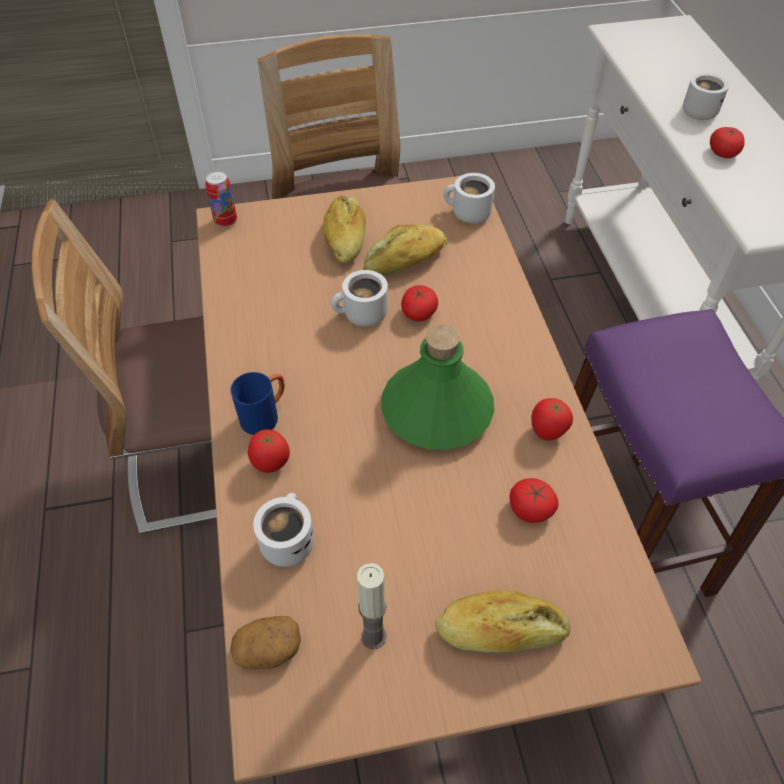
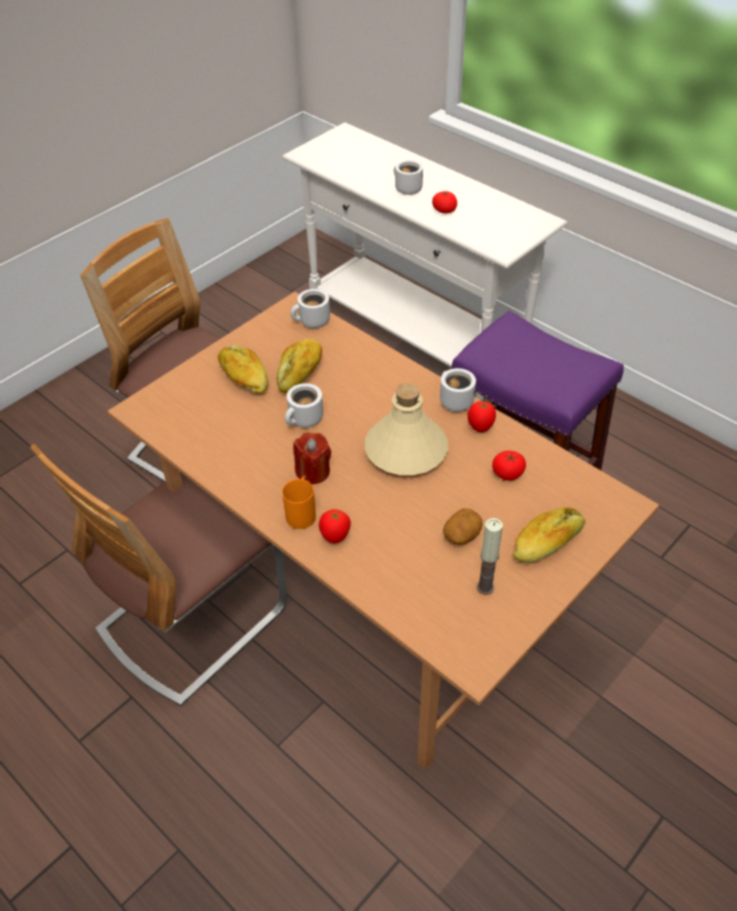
camera: 35 degrees left, 5 degrees down
can [205,171,237,227] -> none
potato [230,616,301,669] -> potato moved to [443,508,483,545]
blue mug [231,372,285,435] -> orange mug [282,476,316,529]
white mug [253,493,314,567] -> white mug moved to [440,368,476,412]
green bottle [381,325,494,450] -> beige bottle [365,383,448,475]
tomato [401,285,438,321] -> none
none -> red candle [293,433,331,484]

